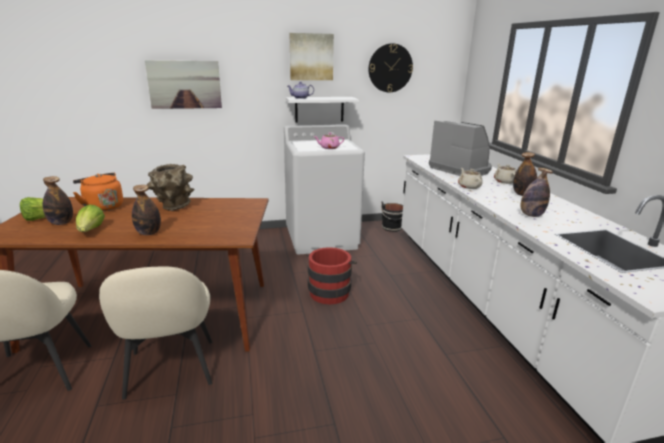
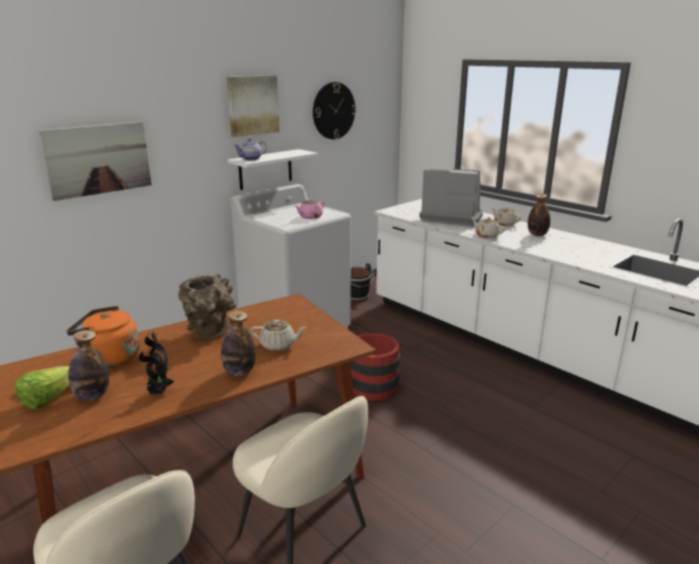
camera: 30 degrees left, 0 degrees up
lettuce [76,205,105,232] -> potted plant [139,331,175,395]
bottle [520,168,553,217] -> none
none -> beige teapot [251,319,307,351]

